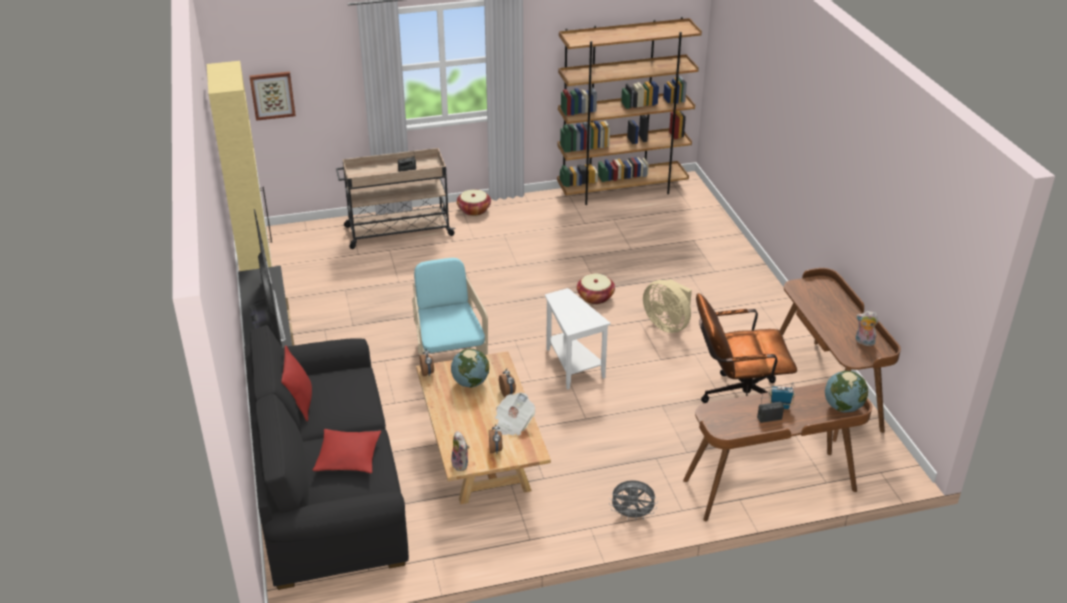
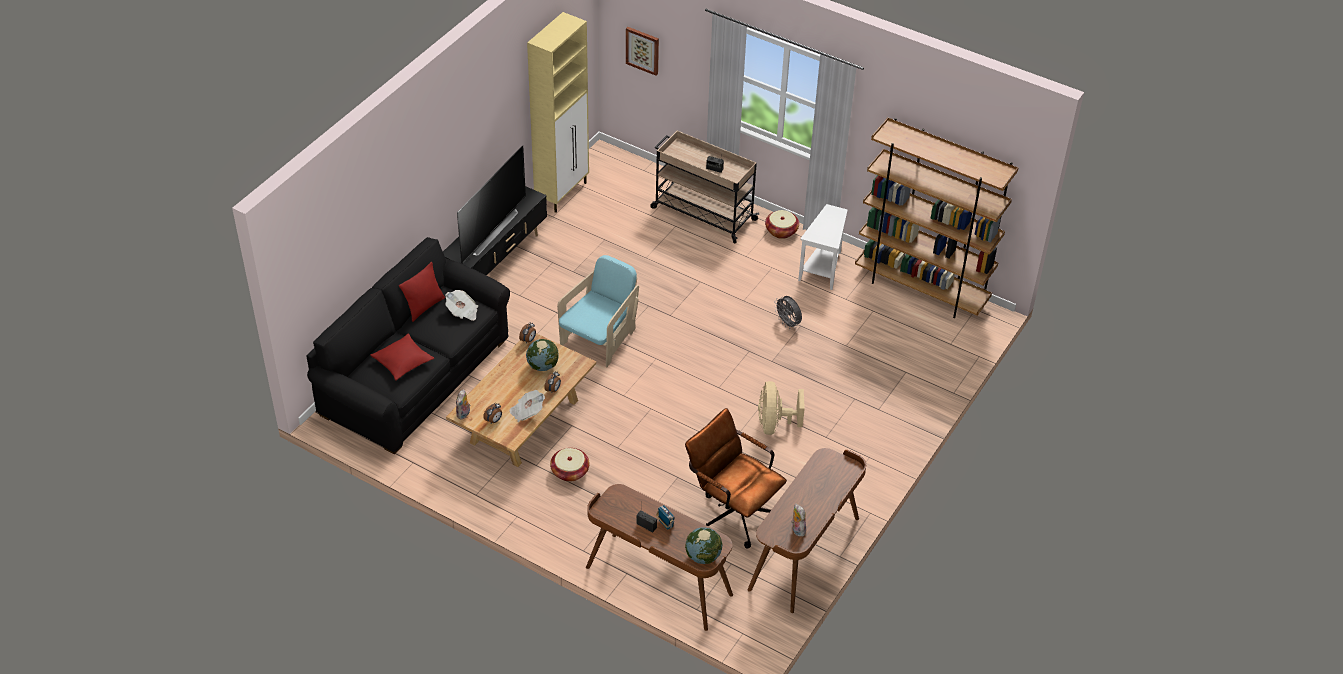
camera: 45 degrees right, 10 degrees up
white side table [545,288,610,390] -> white side table moved to [798,204,848,290]
basket [577,273,615,304] -> basket moved to [550,448,590,482]
grey fan [609,480,658,521] -> grey fan moved to [774,296,802,329]
none -> newspaper [445,290,478,321]

